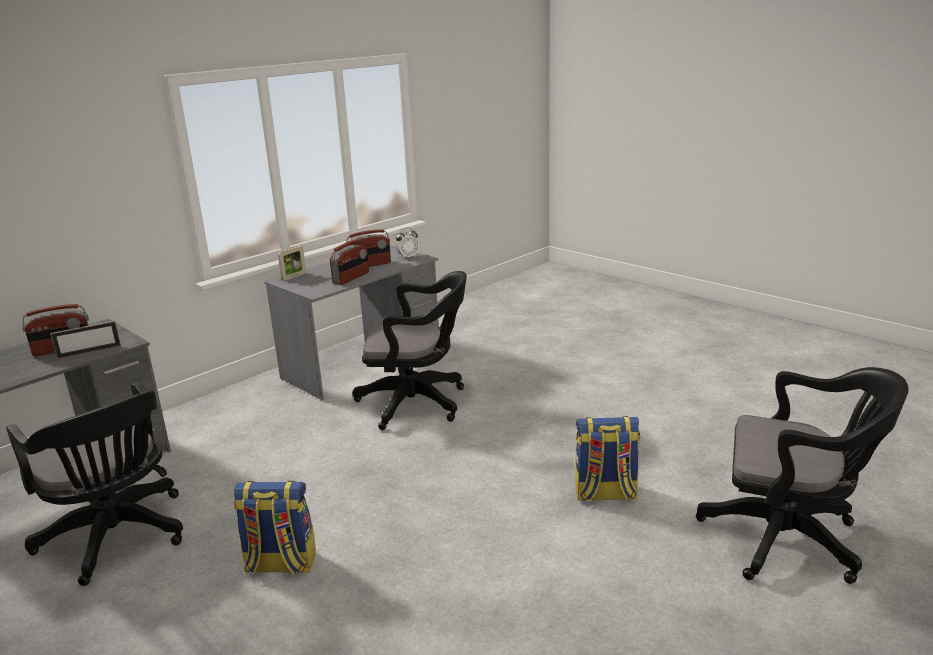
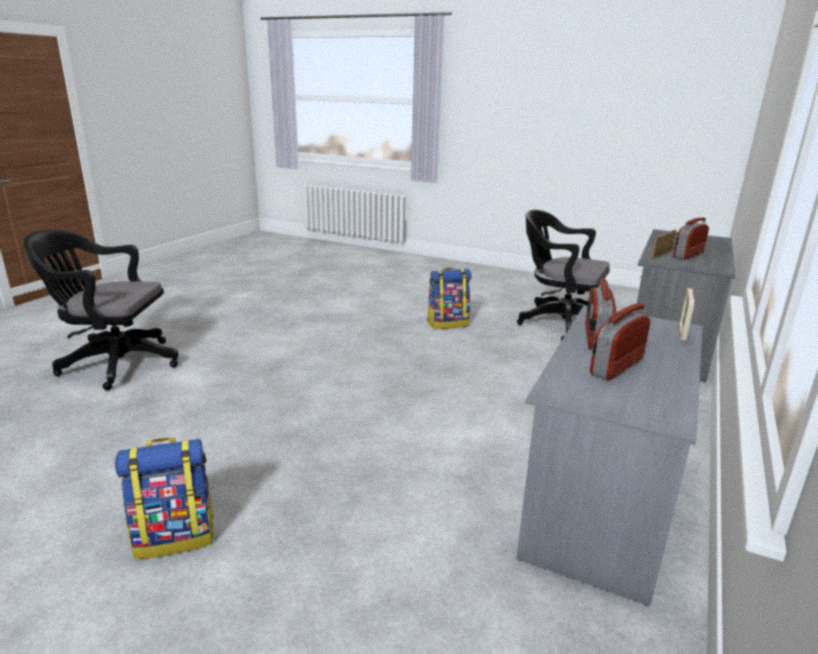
camera: 160 degrees right, 0 degrees up
black office chair [353,271,467,430] -> none
alarm clock [396,228,419,259] -> none
backpack [575,416,640,502] -> backpack moved to [115,437,214,559]

